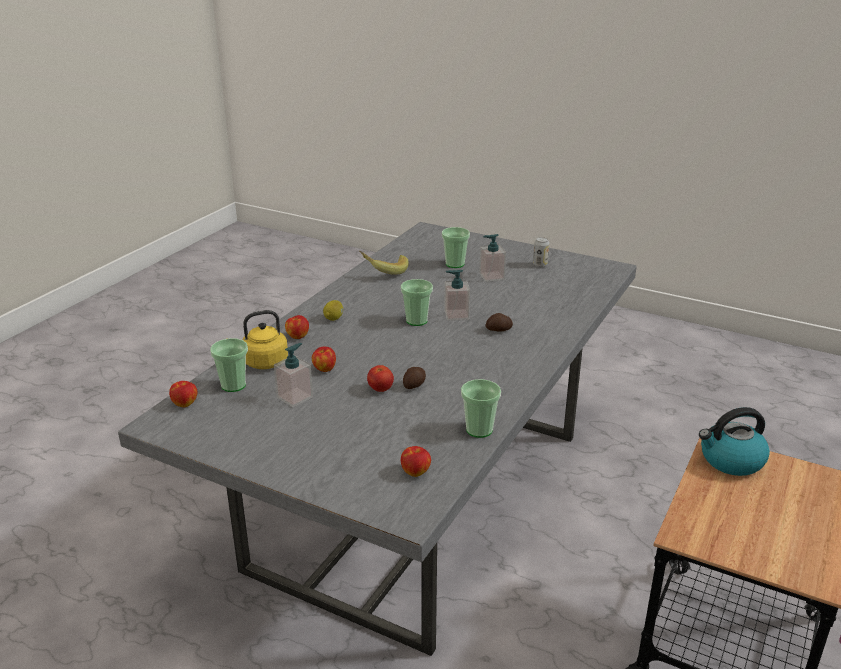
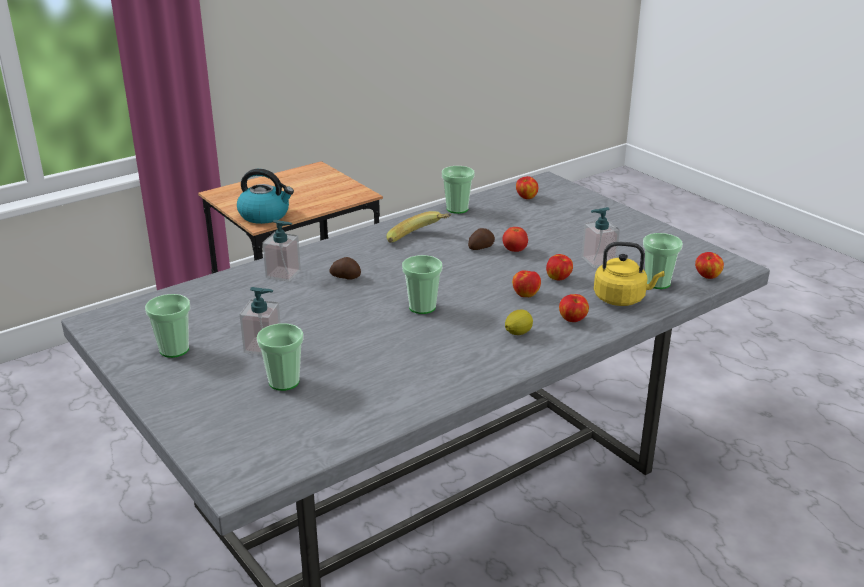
camera: 155 degrees left, 0 degrees up
banana [359,251,409,275] -> banana moved to [386,211,451,243]
soap dispenser [444,270,470,320] -> soap dispenser moved to [262,220,301,282]
can [533,237,549,267] -> cup [145,294,190,358]
none -> apple [512,271,541,297]

